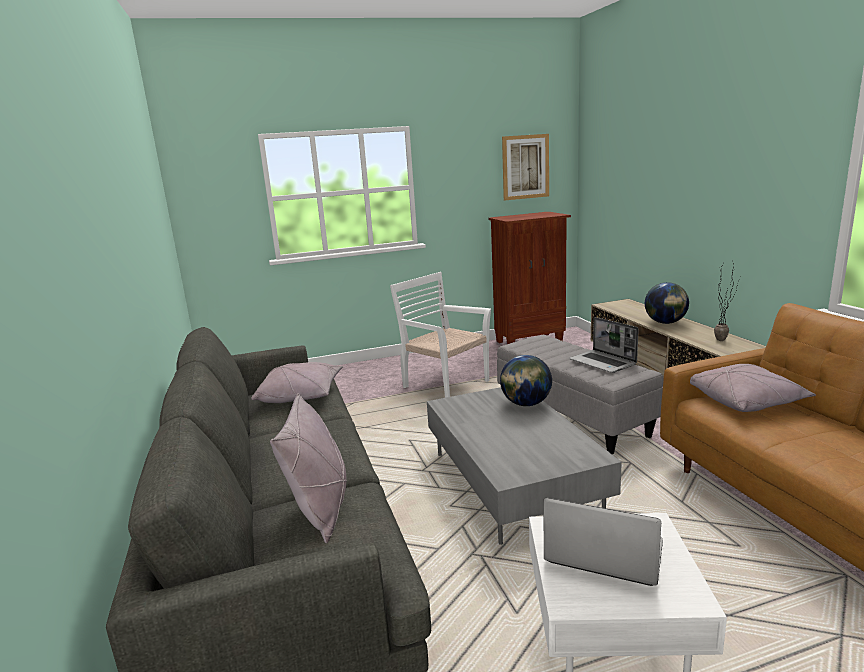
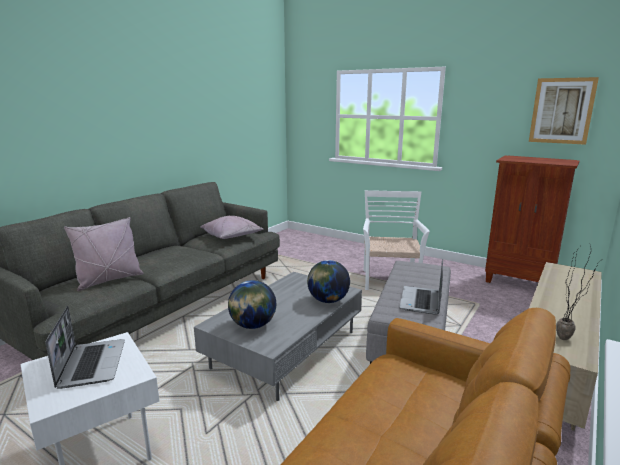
camera: 50 degrees right, 0 degrees up
globe [645,282,689,324] -> globe moved to [228,280,276,329]
purple pillow [690,364,816,412] -> none

